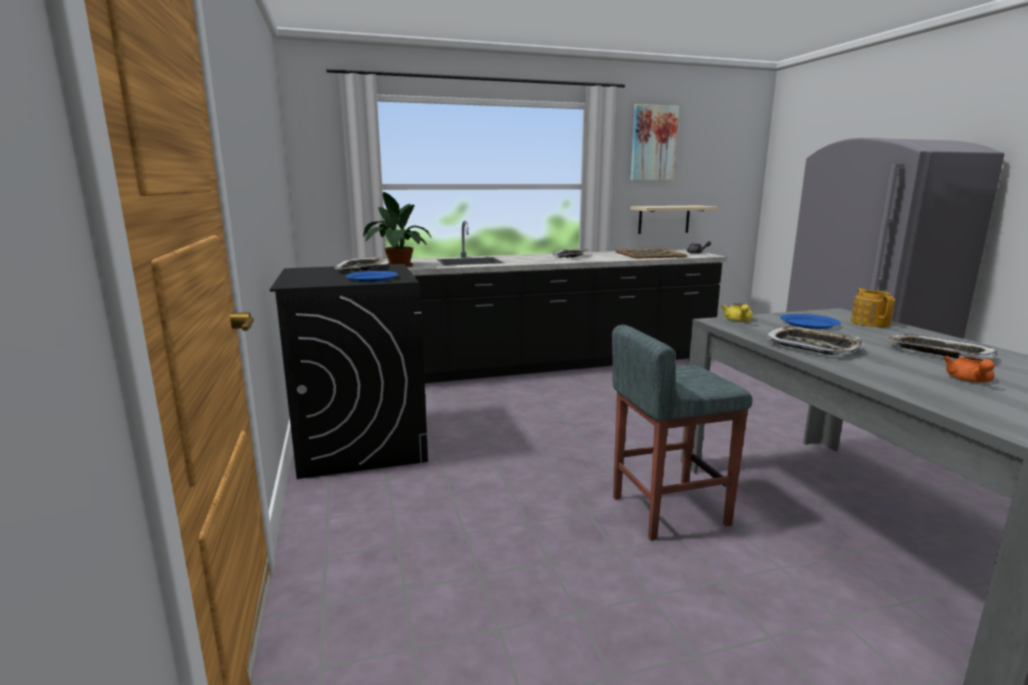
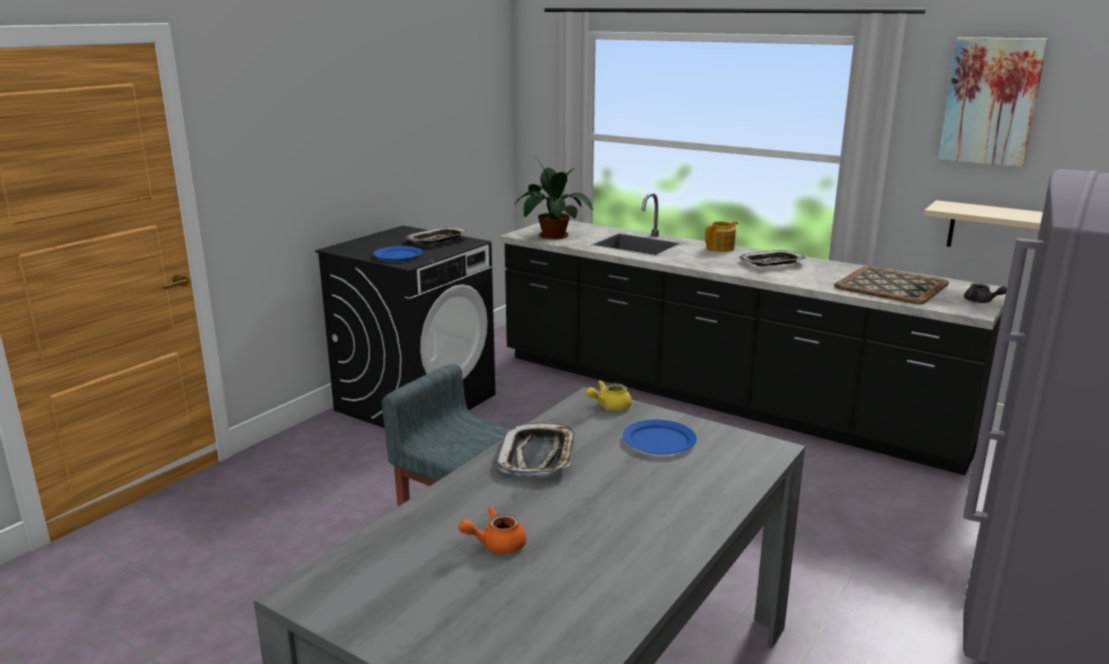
camera: 50 degrees right, 5 degrees up
teapot [851,288,895,327] -> teapot moved to [705,221,738,252]
tray [886,334,997,359] -> none

